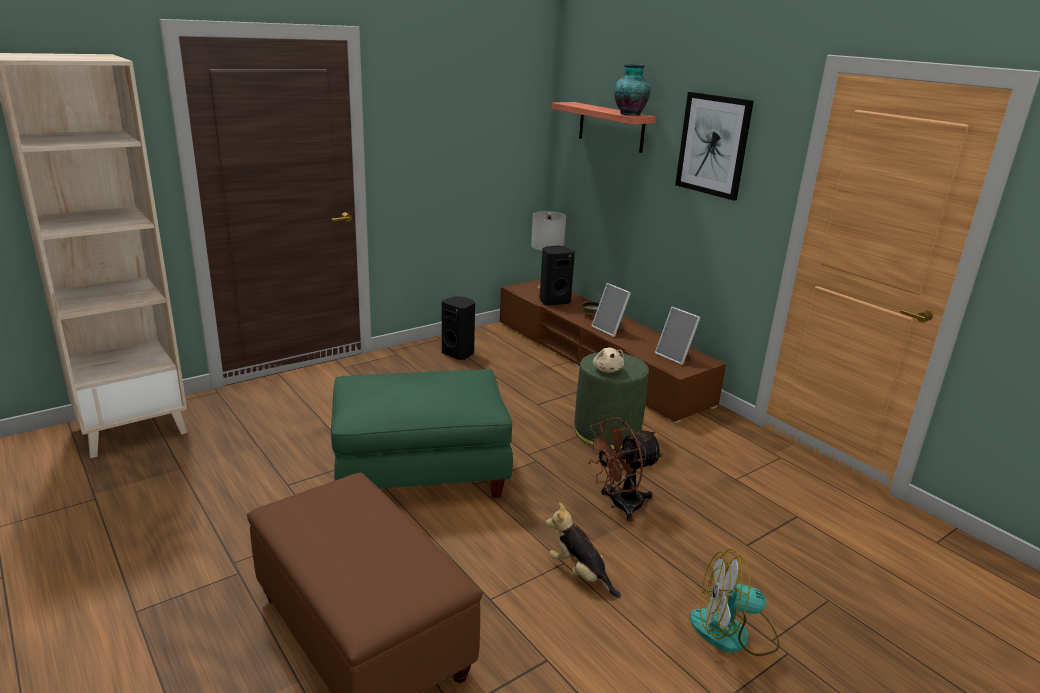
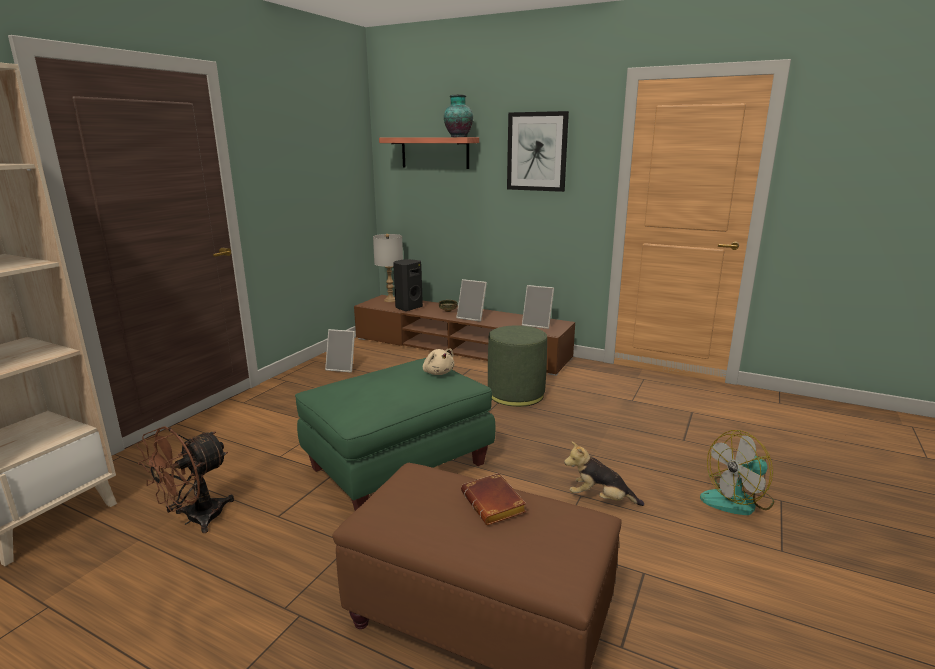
camera: 25 degrees left, 5 degrees down
black speaker [442,296,475,360] -> picture frame [325,329,355,372]
brown fan [585,417,663,521] -> brown fan moved to [136,426,234,533]
beige plush toy [593,347,624,373] -> beige plush toy moved to [423,348,455,375]
none -> brown book [461,473,527,525]

